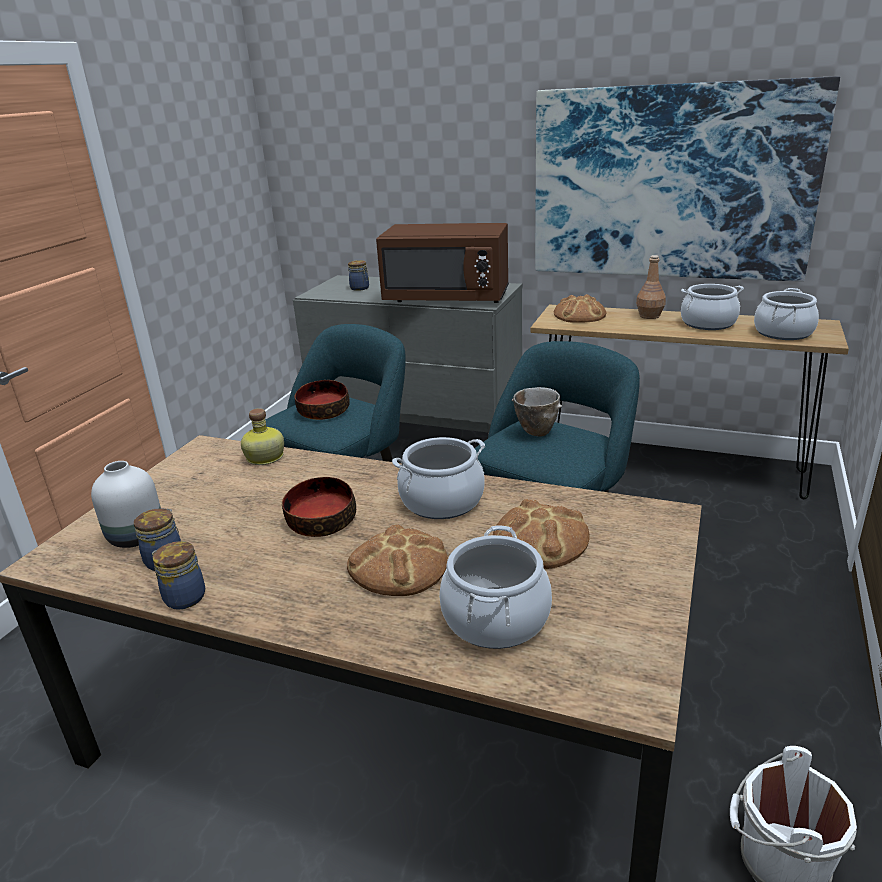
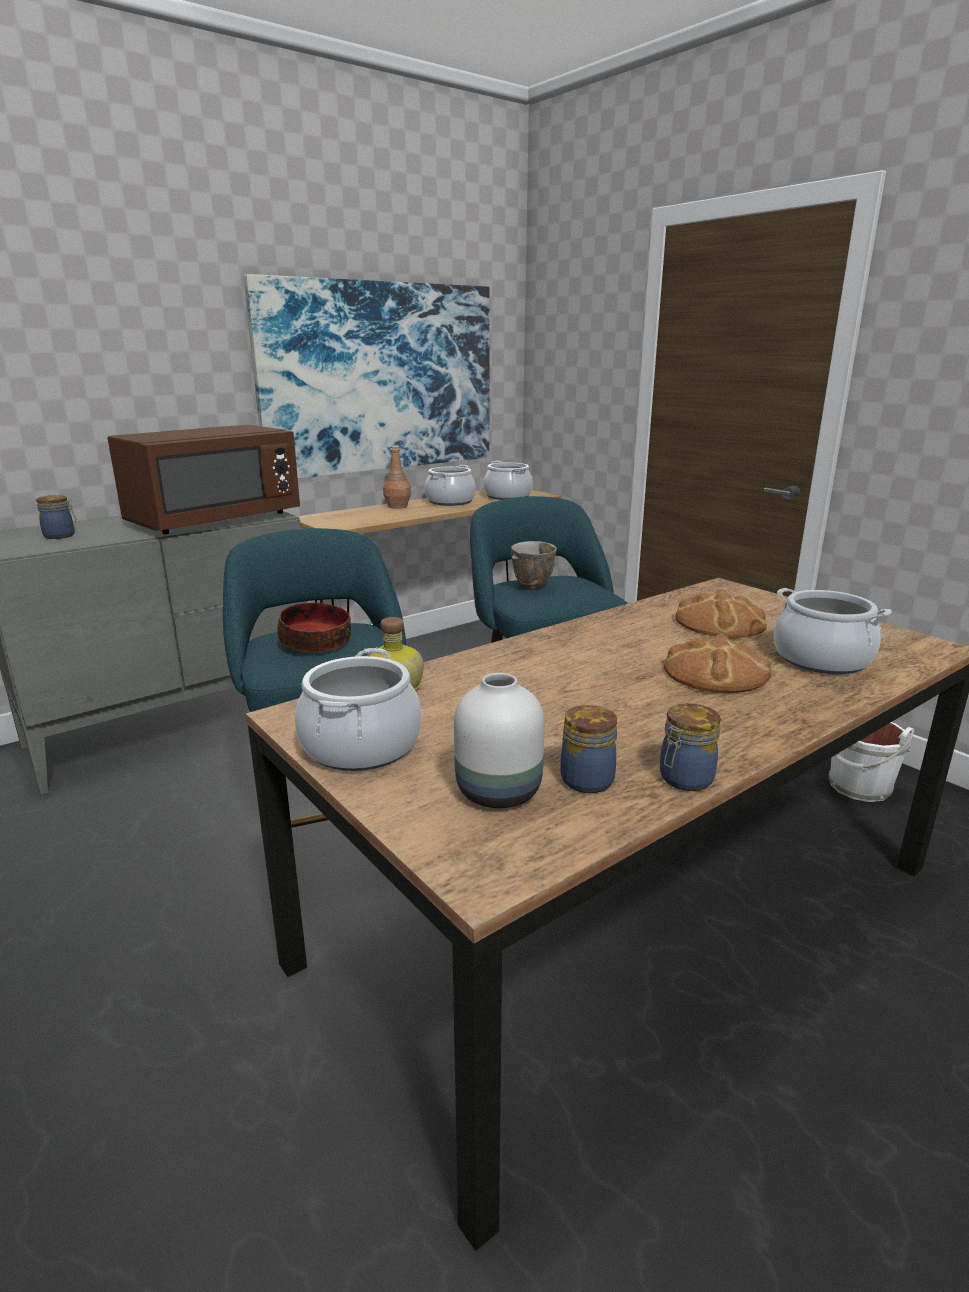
camera: 60 degrees left, 5 degrees down
bowl [282,477,356,537] -> none
cooking pot [392,437,485,519] -> cooking pot moved to [295,648,422,771]
bread [554,294,607,323] -> none

